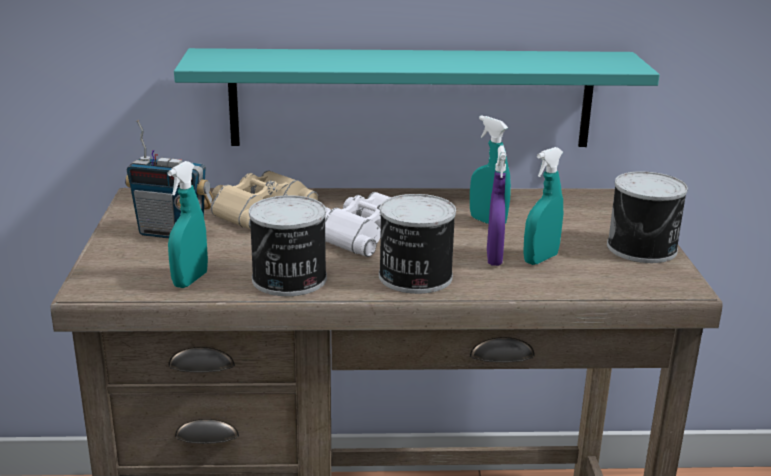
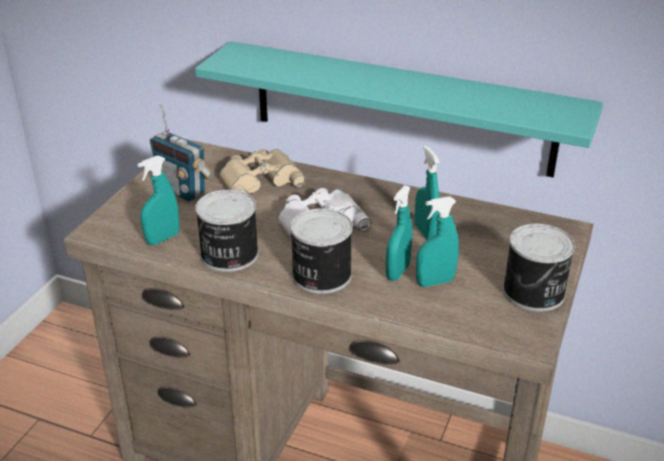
camera: 25 degrees right, 10 degrees up
purple spray bottle [487,146,506,266] -> turquoise spray bottle [386,185,413,281]

